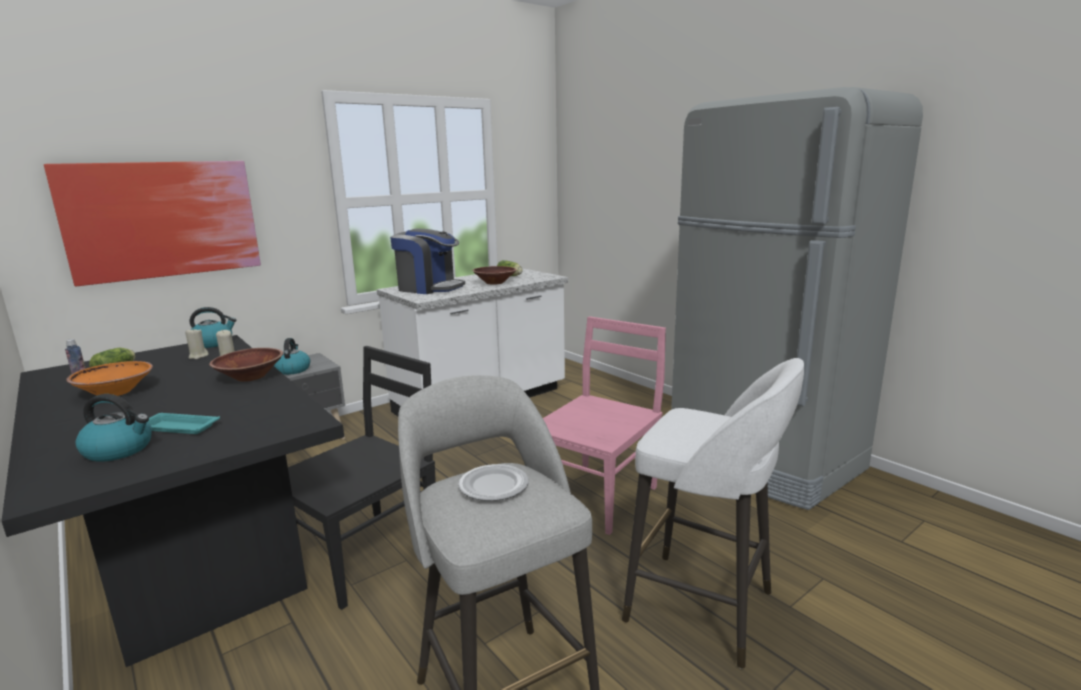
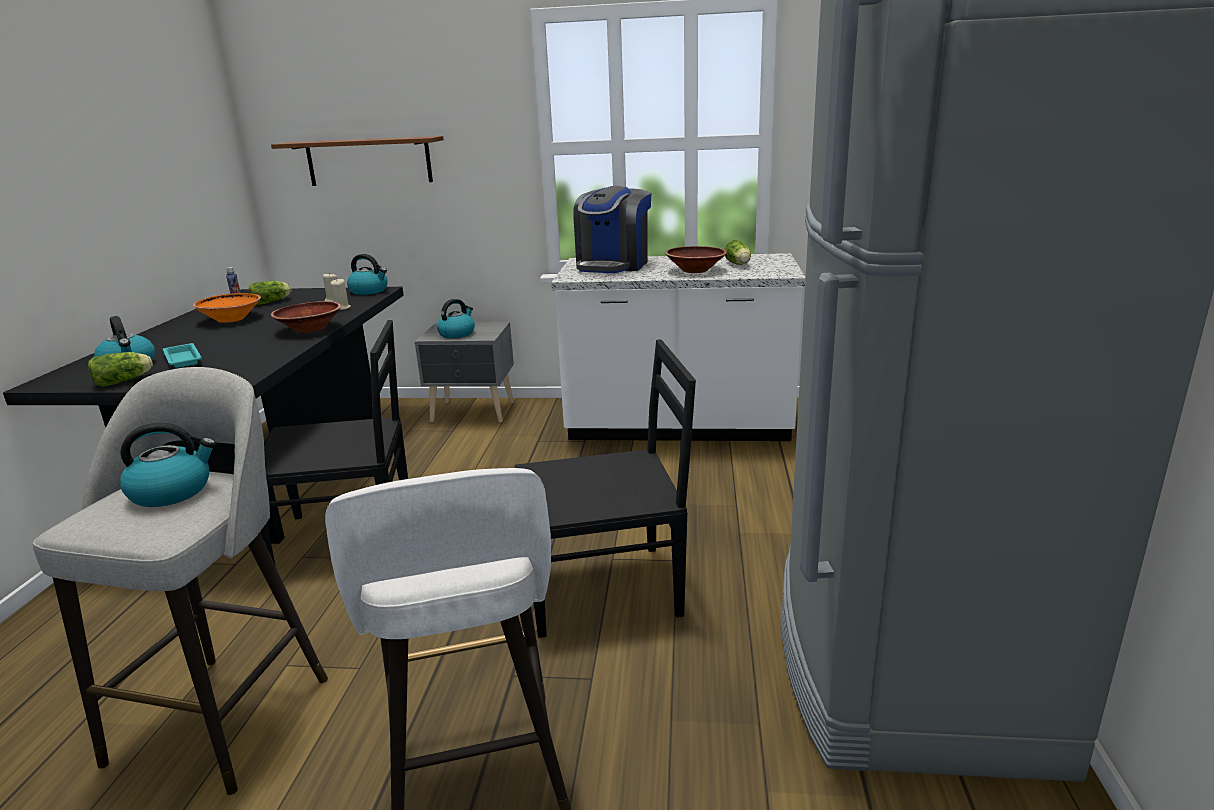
camera: 45 degrees right, 5 degrees up
picture [44,161,261,286] -> brown shelf [271,136,444,186]
coffee machine [390,229,465,294] -> coffee machine turned 45 degrees clockwise [573,186,652,273]
plate [458,464,529,501] -> kettle [120,422,216,507]
pink chair [543,316,666,535] -> black chair [514,340,696,638]
none -> lettuce [88,352,153,387]

